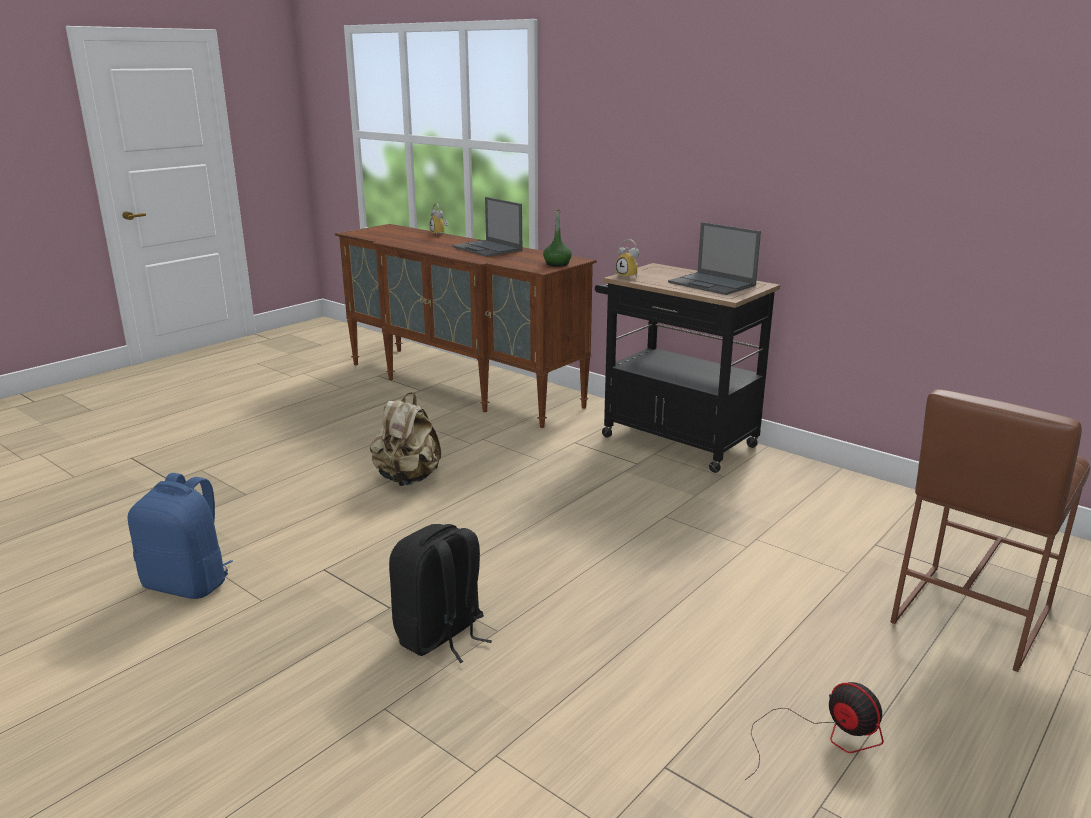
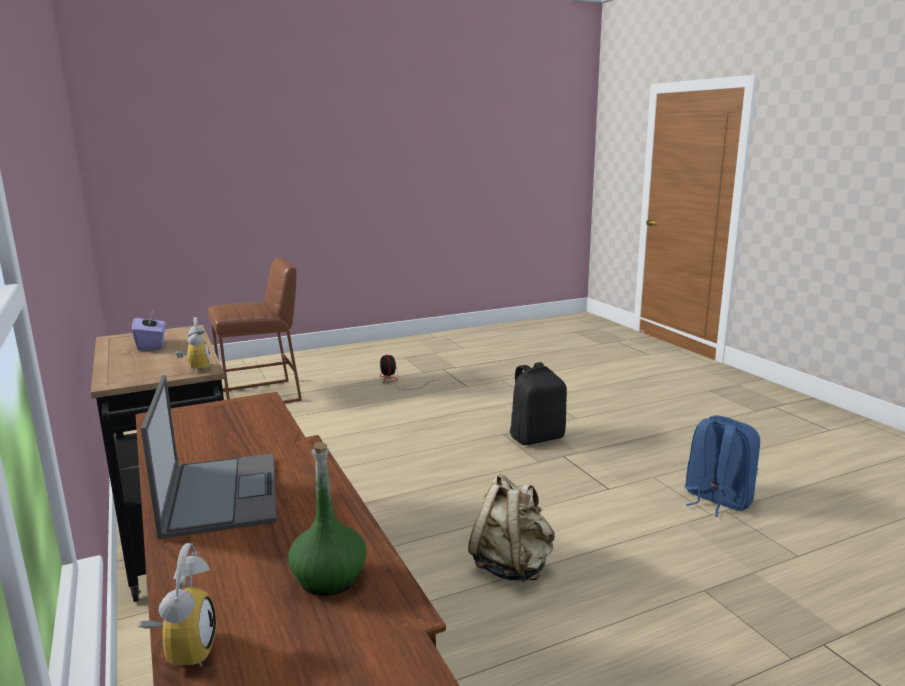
camera: 155 degrees left, 5 degrees down
green bottle [543,209,572,267] -> green bottle moved to [288,442,367,596]
laptop [668,222,761,295] -> purple tissue box [132,311,166,351]

